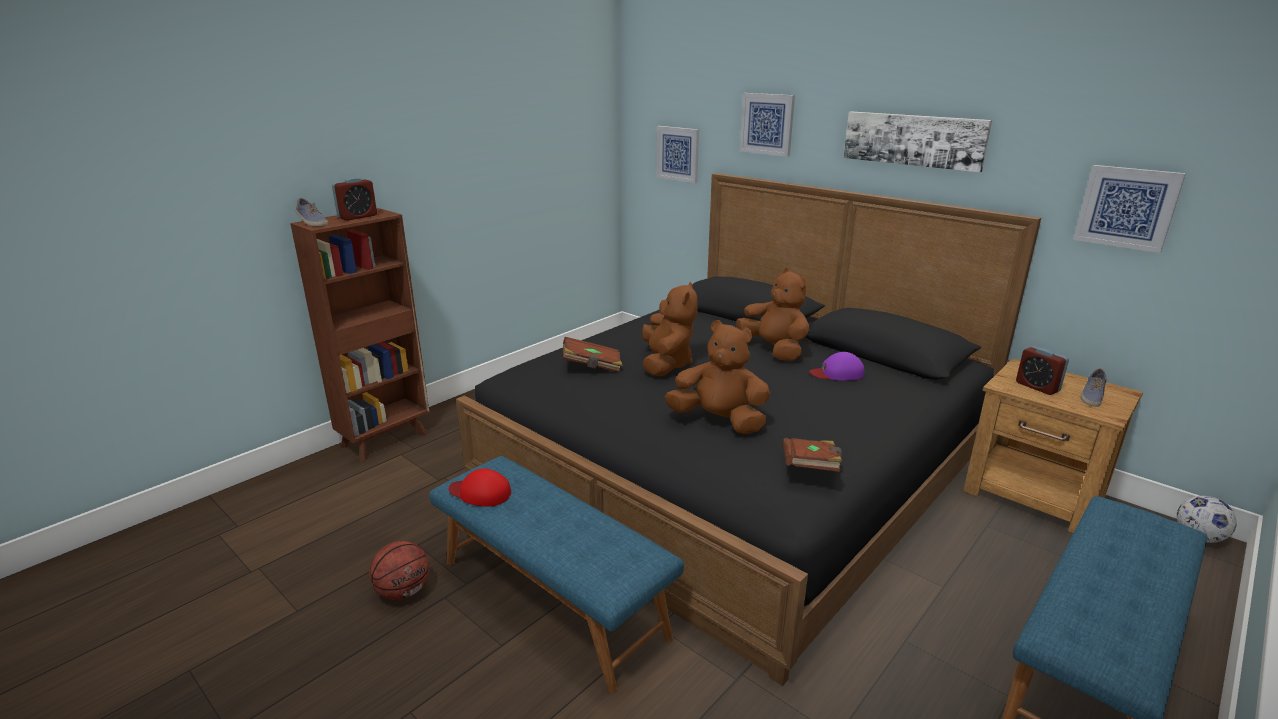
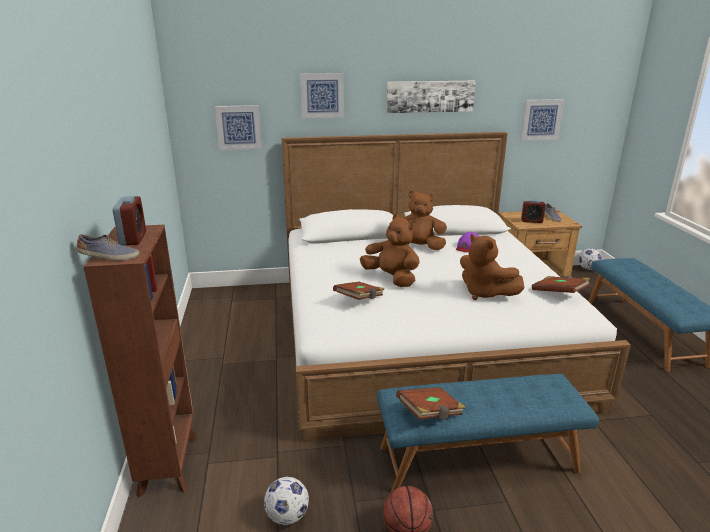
camera: 50 degrees left, 0 degrees up
red cap [449,468,511,507] -> brown book [396,387,466,420]
black bed [456,173,1041,686] -> white bed [282,132,631,443]
brown plush toy [664,320,770,434] -> brown plush toy turned 105 degrees counterclockwise [460,234,525,300]
none -> football [264,477,309,525]

